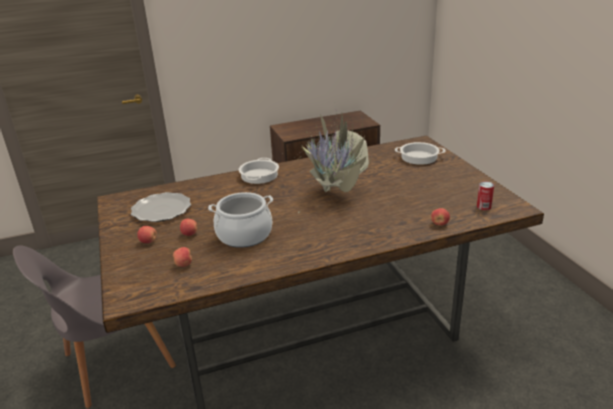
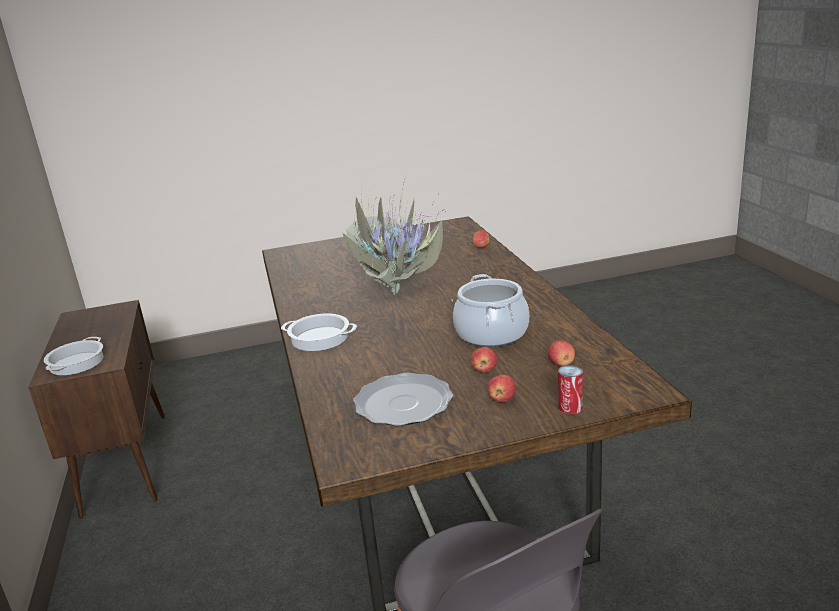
camera: 85 degrees left, 5 degrees down
cooking pot [395,142,446,165] -> cooking pot moved to [44,337,103,375]
can [477,181,494,210] -> can moved to [558,365,583,414]

